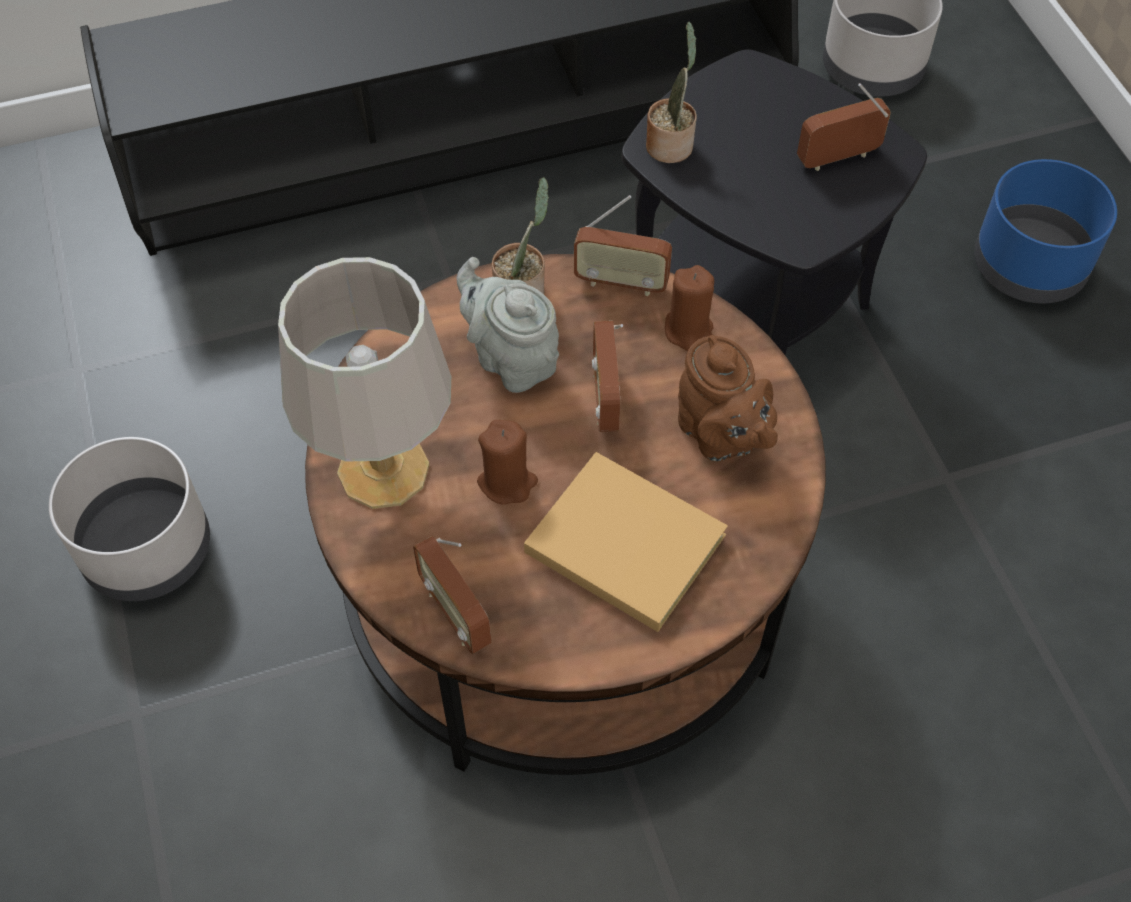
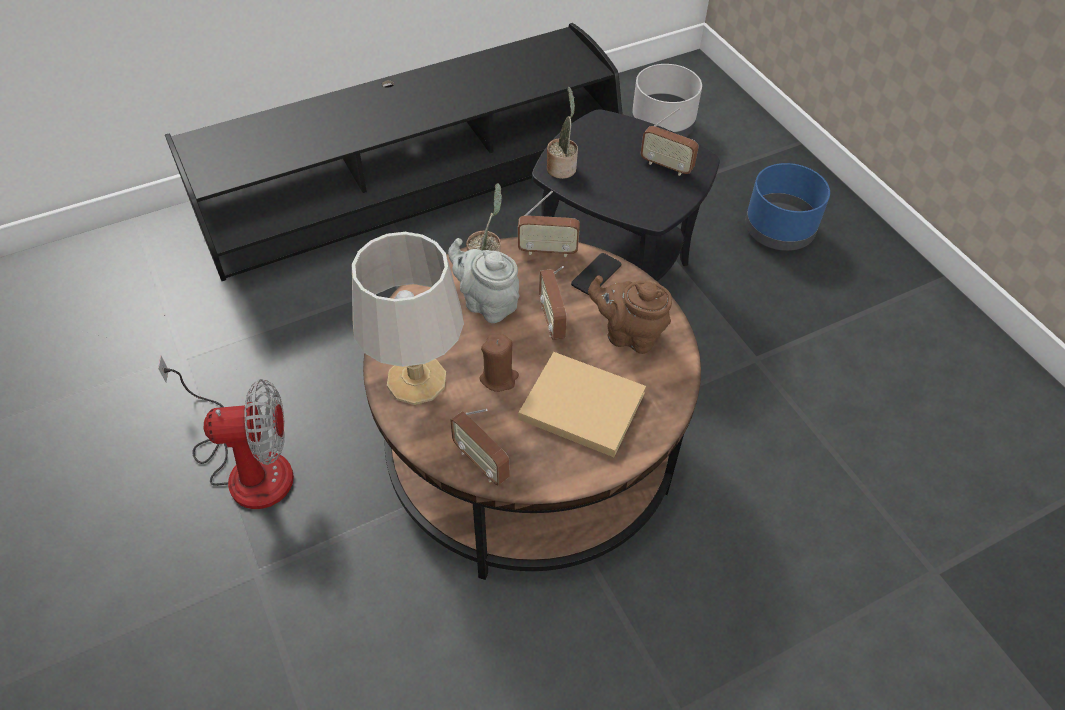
camera: 10 degrees left, 5 degrees down
grey planter [49,437,210,601] -> fan [158,355,294,509]
brown candle [665,265,714,351] -> phone [571,253,621,295]
brown teapot [678,335,778,462] -> brown teapot turned 150 degrees clockwise [588,275,672,354]
radio [797,83,891,171] -> radio turned 120 degrees counterclockwise [640,108,699,176]

